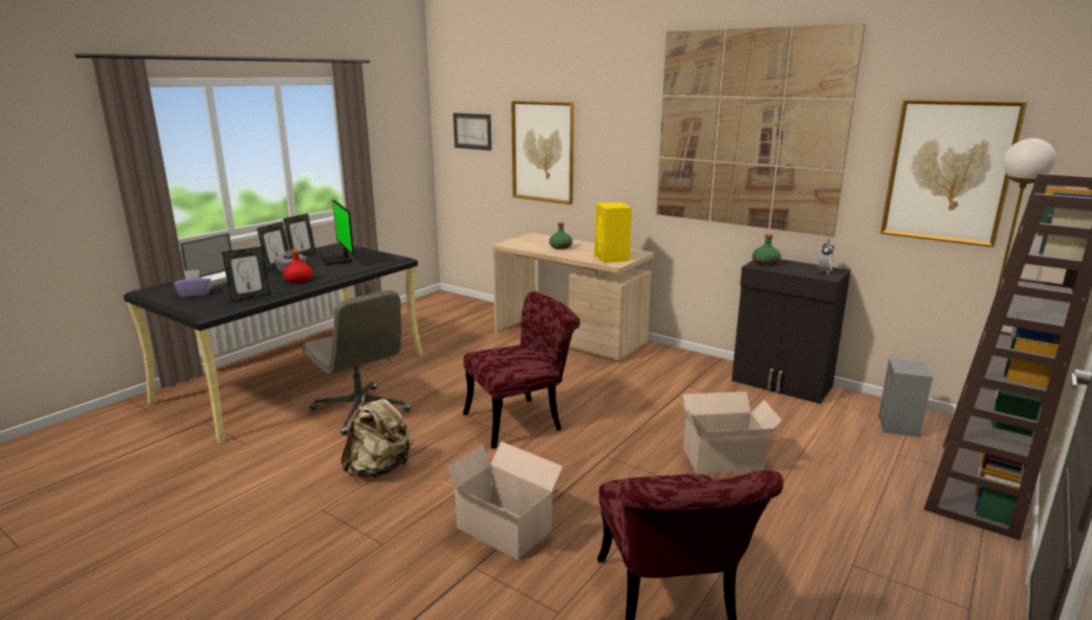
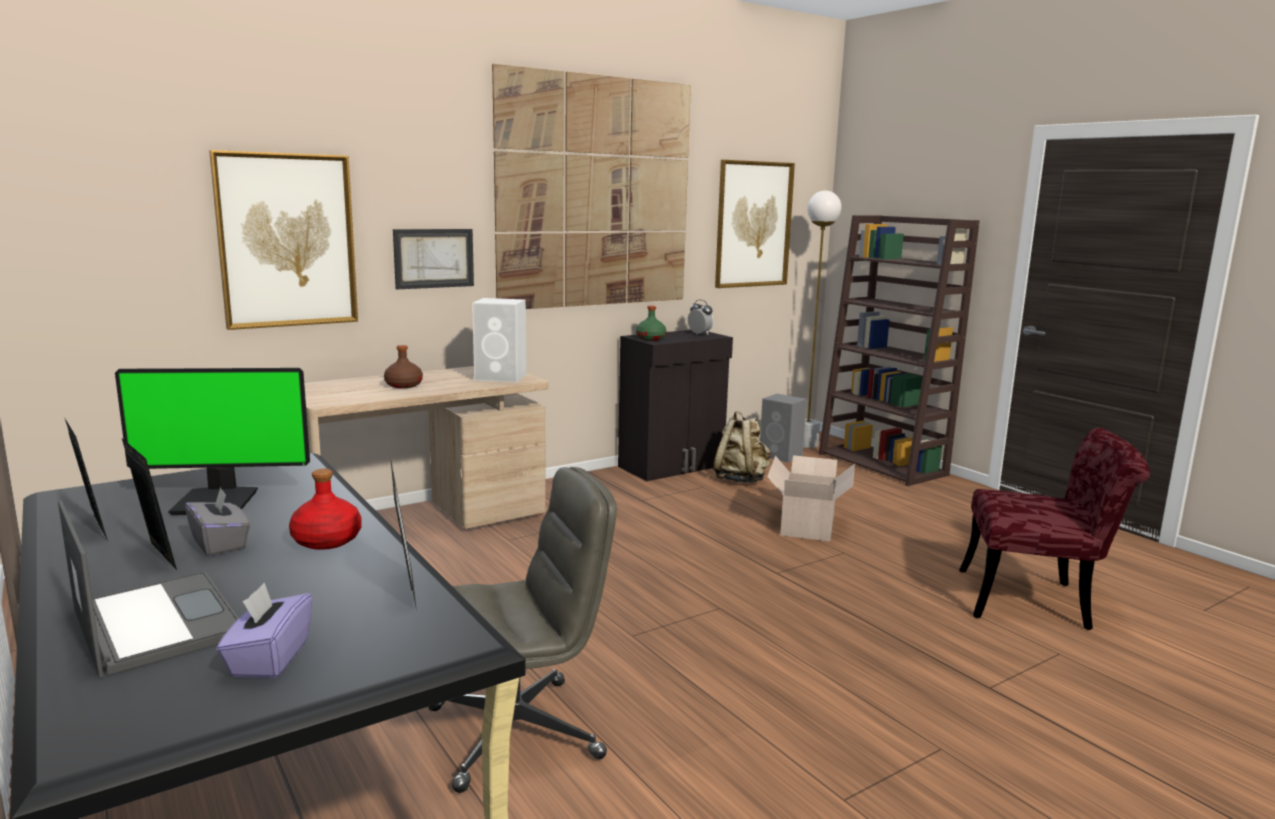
camera: 70 degrees left, 5 degrees down
beige backpack [341,393,413,477] -> beige backpack moved to [713,411,771,483]
cardboard box [440,441,564,560] -> none
picture [453,113,492,151] -> picture moved to [393,229,474,289]
red chair [463,291,580,449] -> none
green bottle [549,222,572,249] -> brown bottle [384,345,423,388]
yellow speaker [594,202,632,263] -> white speaker [472,298,526,383]

